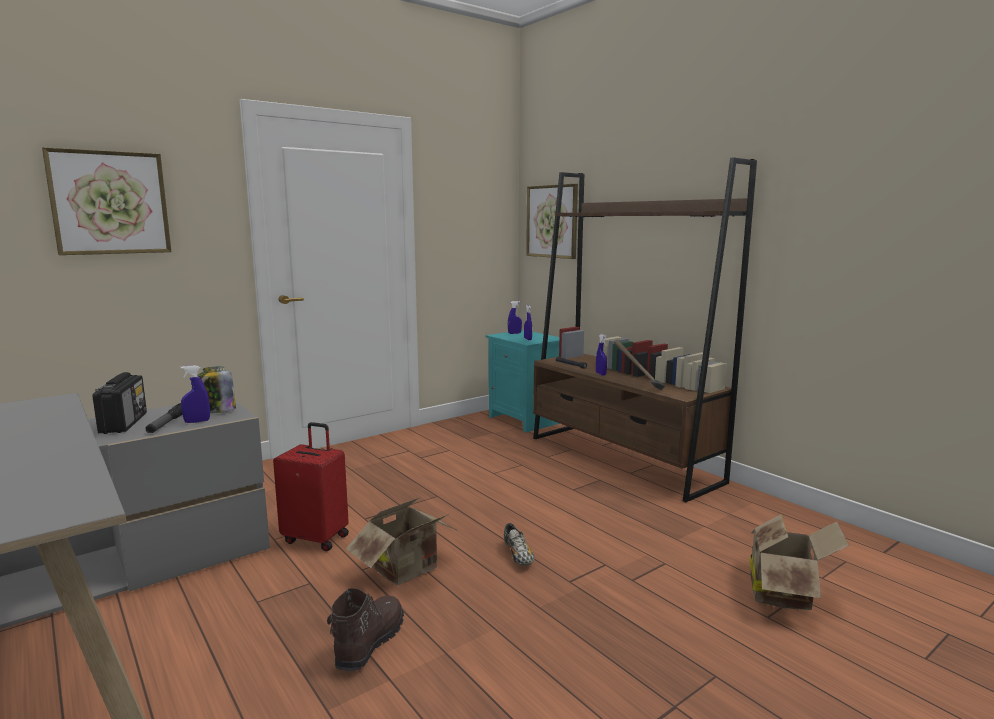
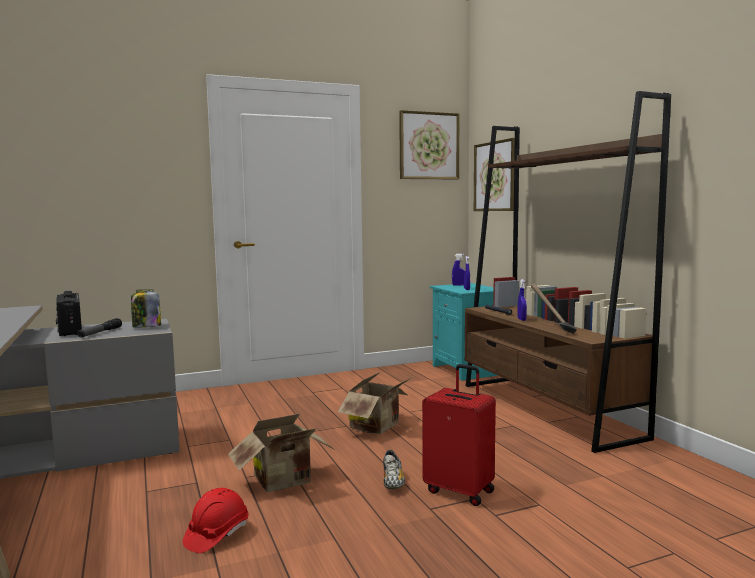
camera: 15 degrees right, 5 degrees down
picture [42,147,171,255] -> picture moved to [399,110,459,179]
radio [92,372,147,434] -> radio turned 150 degrees clockwise [56,291,82,336]
blue spray bottle [180,365,210,423] -> none
red suitcase [273,422,349,551] -> red suitcase moved to [422,364,496,506]
brown boot [327,588,404,671] -> red hard hat [183,488,249,553]
cardboard box [750,514,849,610] -> cardboard box moved to [338,372,412,434]

